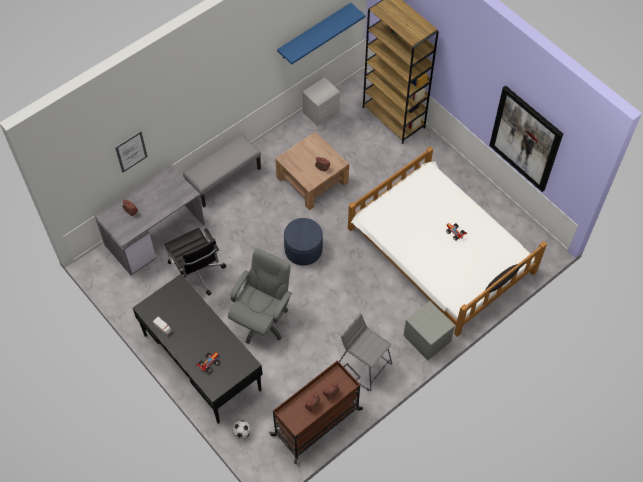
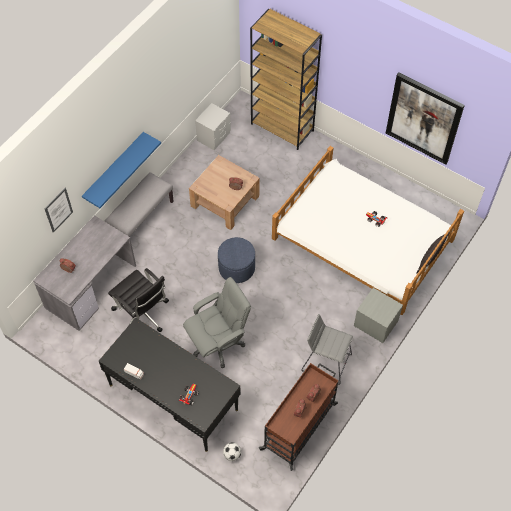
camera: 15 degrees left, 0 degrees up
grey office chair [228,248,292,344] -> grey office chair turned 45 degrees clockwise [183,277,251,368]
blue shelf [277,3,366,64] -> blue shelf moved to [82,132,161,208]

